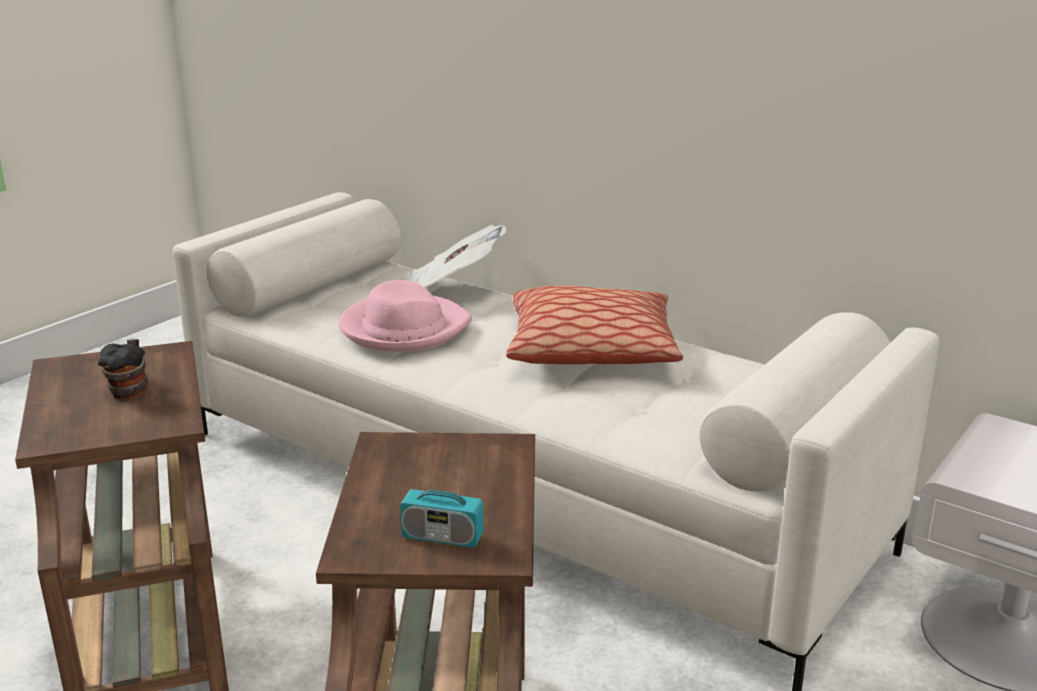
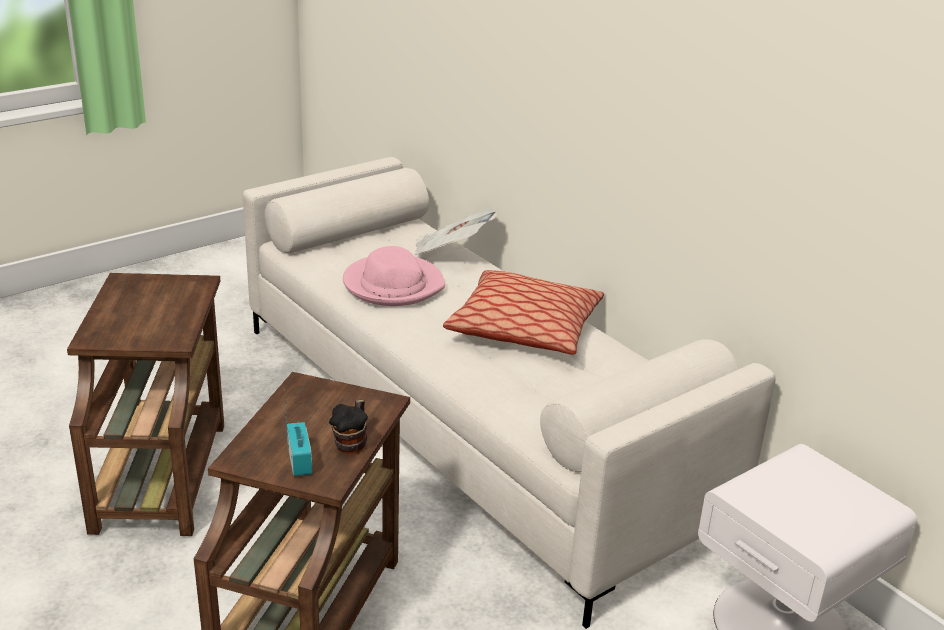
camera: 15 degrees right, 5 degrees up
mug [98,339,148,400] -> mug moved to [329,400,368,454]
radio [400,429,484,548] -> radio turned 135 degrees counterclockwise [285,399,312,476]

